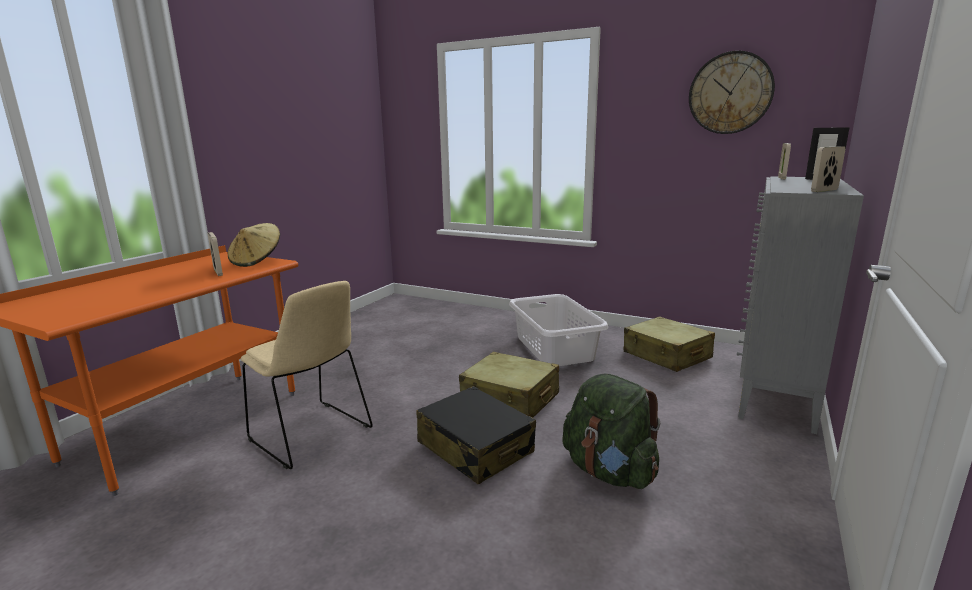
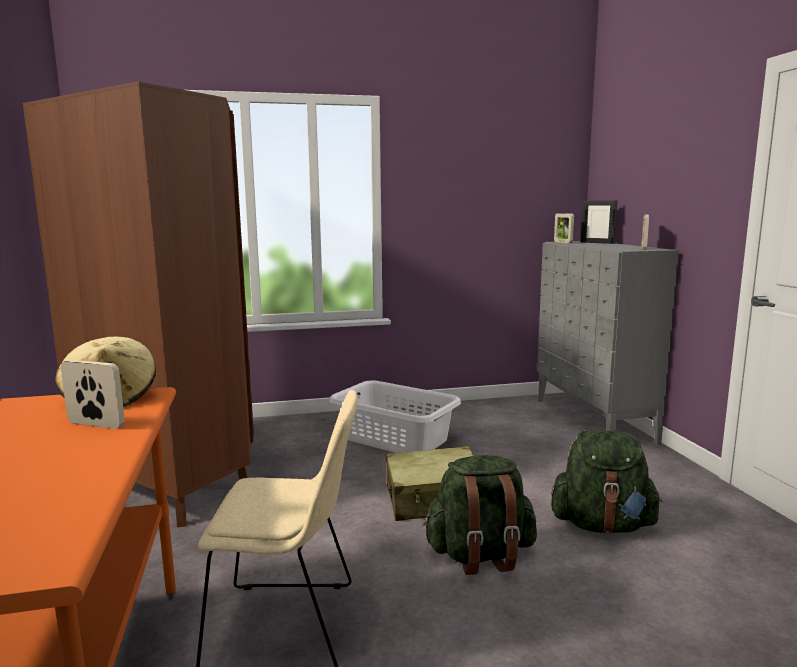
camera: 40 degrees left, 5 degrees down
black suitcase [416,386,536,484] -> green backpack [423,455,537,575]
beige suitcase [624,316,715,372] -> none
wall clock [689,51,775,134] -> none
none -> brown wardrobe [23,81,254,527]

